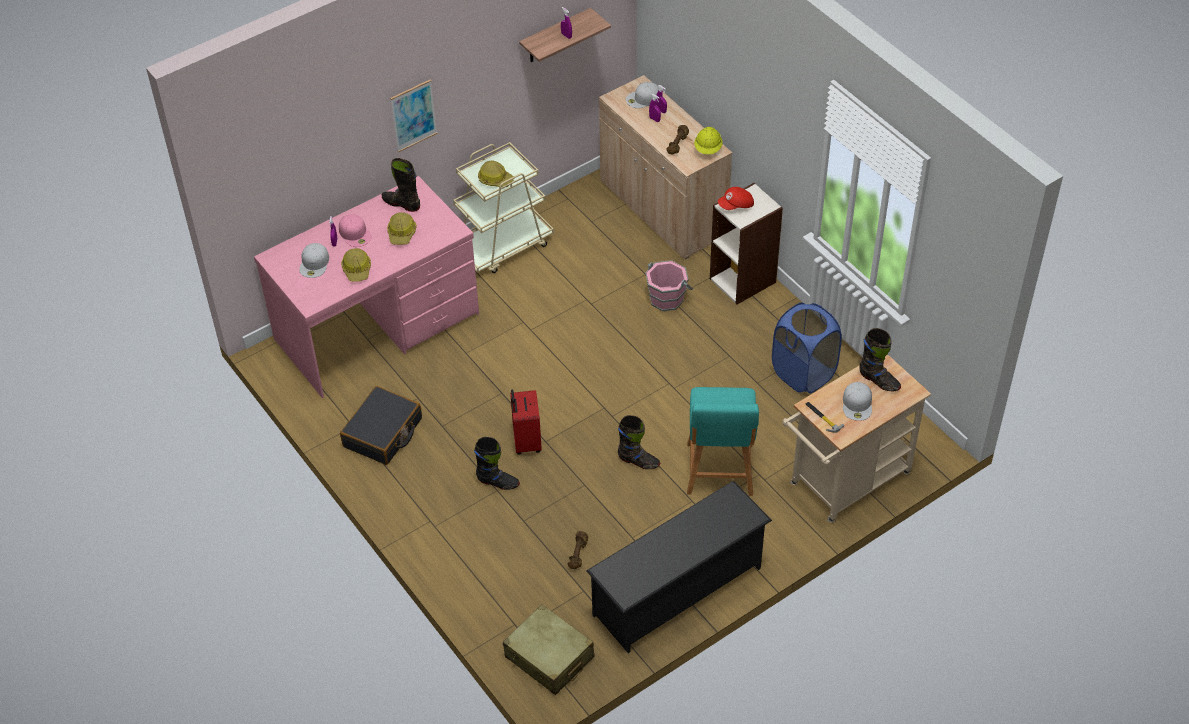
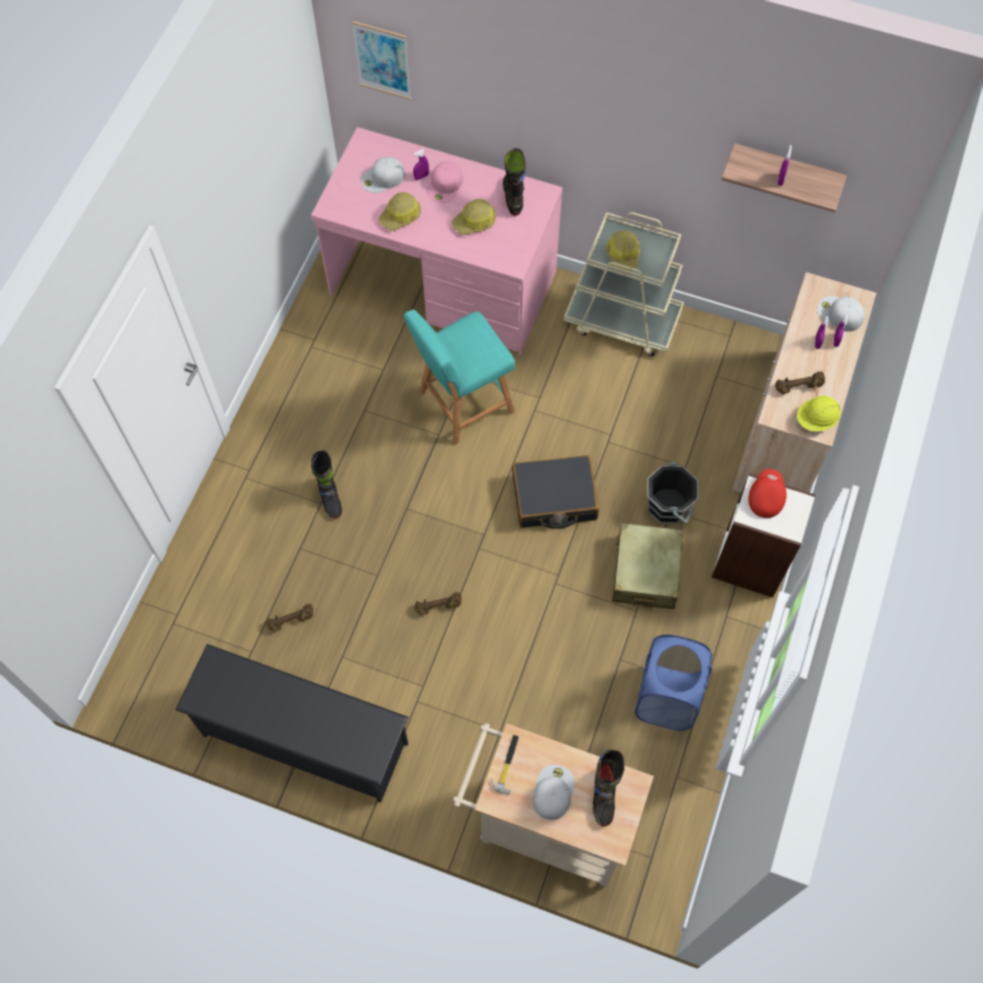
camera: 55 degrees right, 15 degrees up
black suitcase [340,386,422,465] -> black suitcase moved to [512,455,599,529]
picture [390,79,437,152] -> picture moved to [352,21,411,100]
beige suitcase [503,604,594,695] -> beige suitcase moved to [612,523,683,609]
red suitcase [510,390,542,455] -> none
black boot [618,415,660,469] -> brown dumbbell [414,592,462,616]
pink bucket [645,260,693,311] -> black bucket [647,461,698,524]
turquoise stool [687,387,759,496] -> turquoise stool moved to [404,310,515,445]
red cap [718,187,754,210] -> red cap turned 75 degrees clockwise [748,469,787,518]
white cap [843,382,872,421] -> white cap turned 135 degrees clockwise [533,765,575,820]

